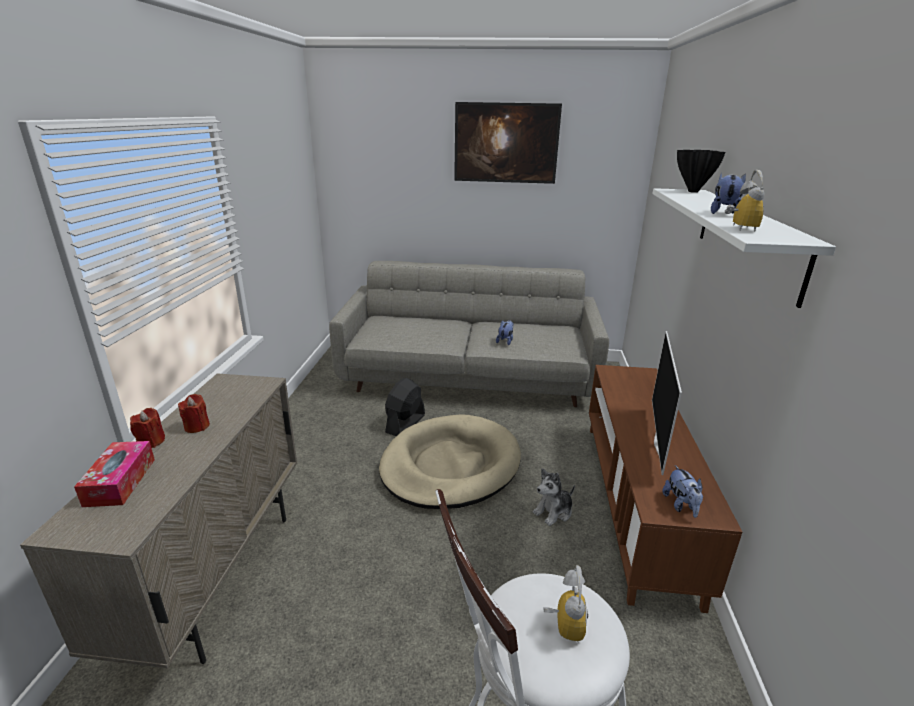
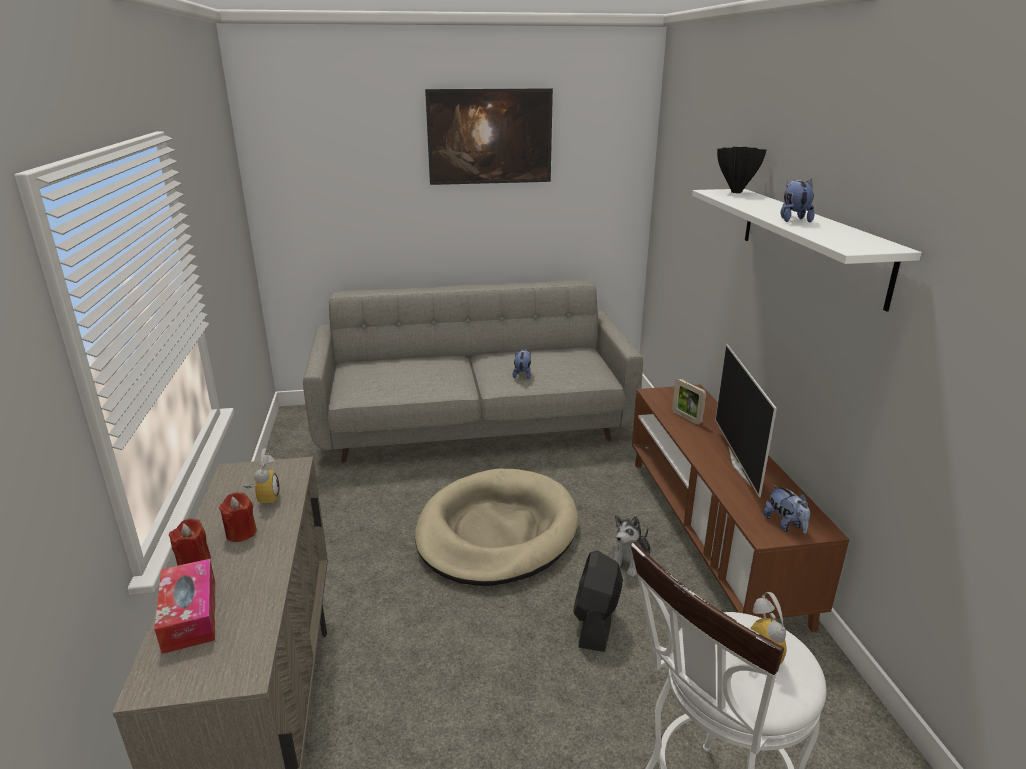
camera: 15 degrees left, 0 degrees up
black fan [385,378,425,436] -> black fan moved to [573,550,623,652]
alarm clock [725,170,764,232] -> alarm clock moved to [243,449,280,504]
none -> picture frame [672,379,706,425]

